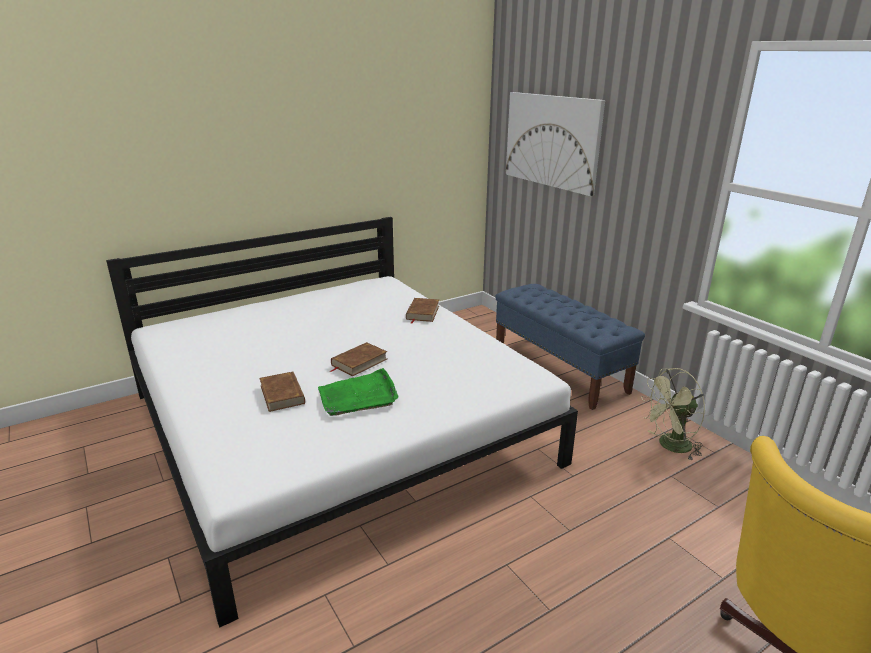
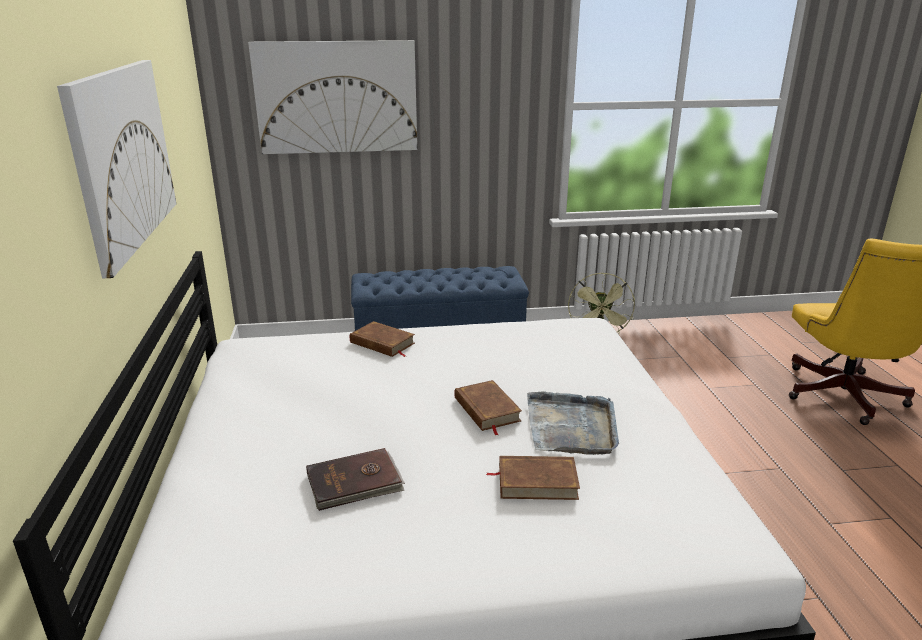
camera: 65 degrees left, 0 degrees up
green tray [318,368,399,416] -> grey tray [527,391,619,455]
none -> picture [57,60,176,278]
none -> brown book [306,448,405,511]

